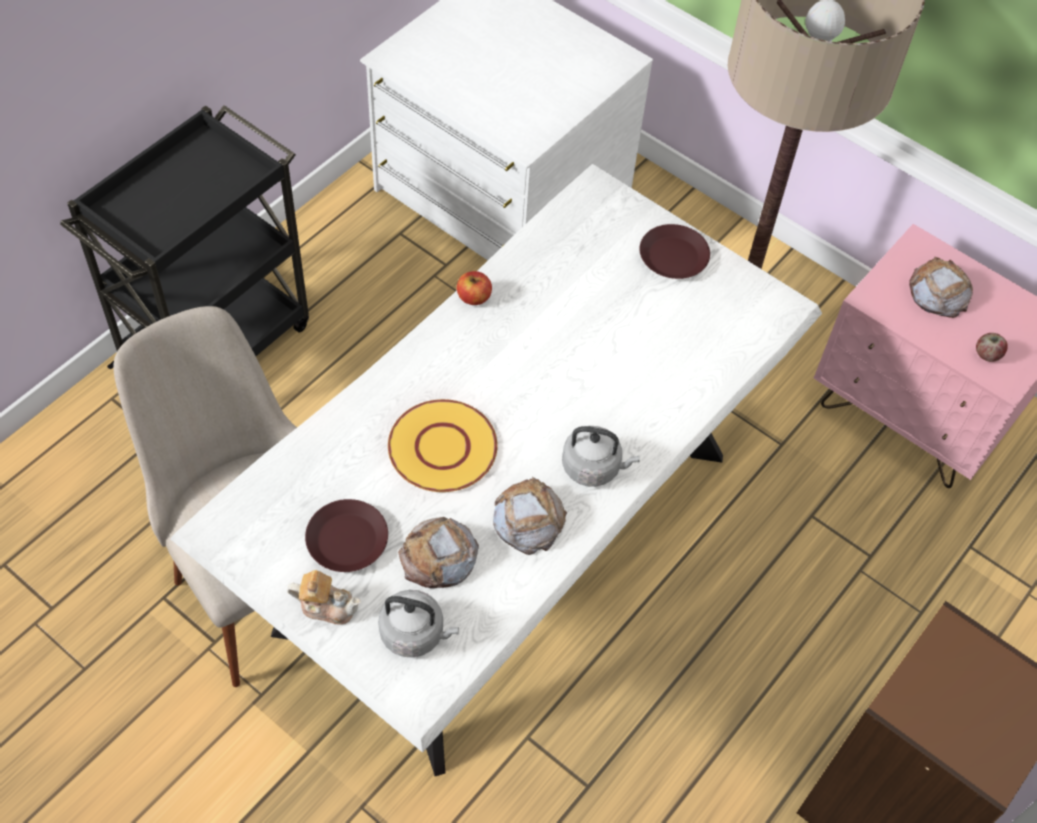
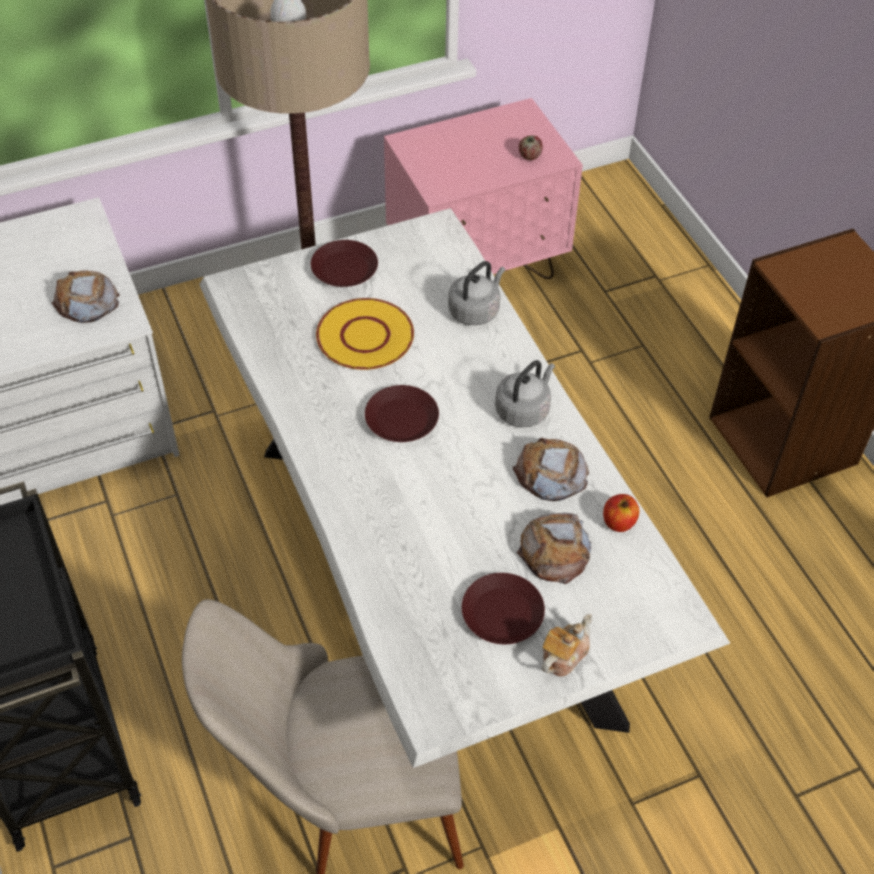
camera: 60 degrees left, 5 degrees down
grey kettle [378,590,459,658] -> grey kettle moved to [448,261,505,325]
yellow plate [388,399,498,492] -> yellow plate moved to [316,298,414,370]
apple [457,271,492,305] -> apple moved to [603,494,640,532]
bread [909,257,973,318] -> bread moved to [52,270,120,323]
none -> brown plate [365,385,439,442]

